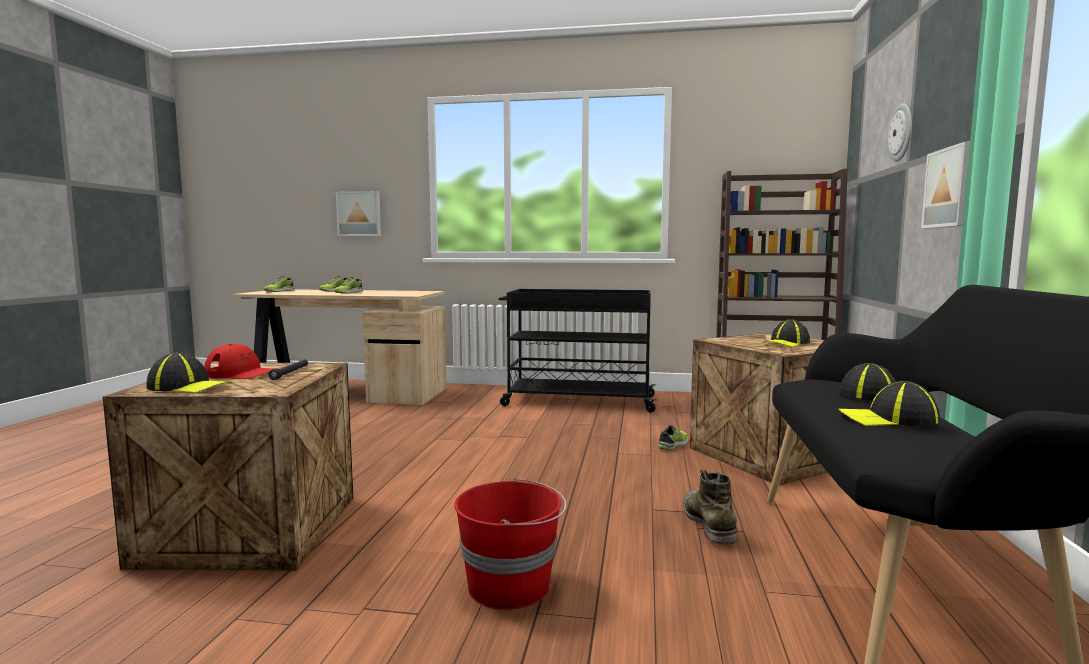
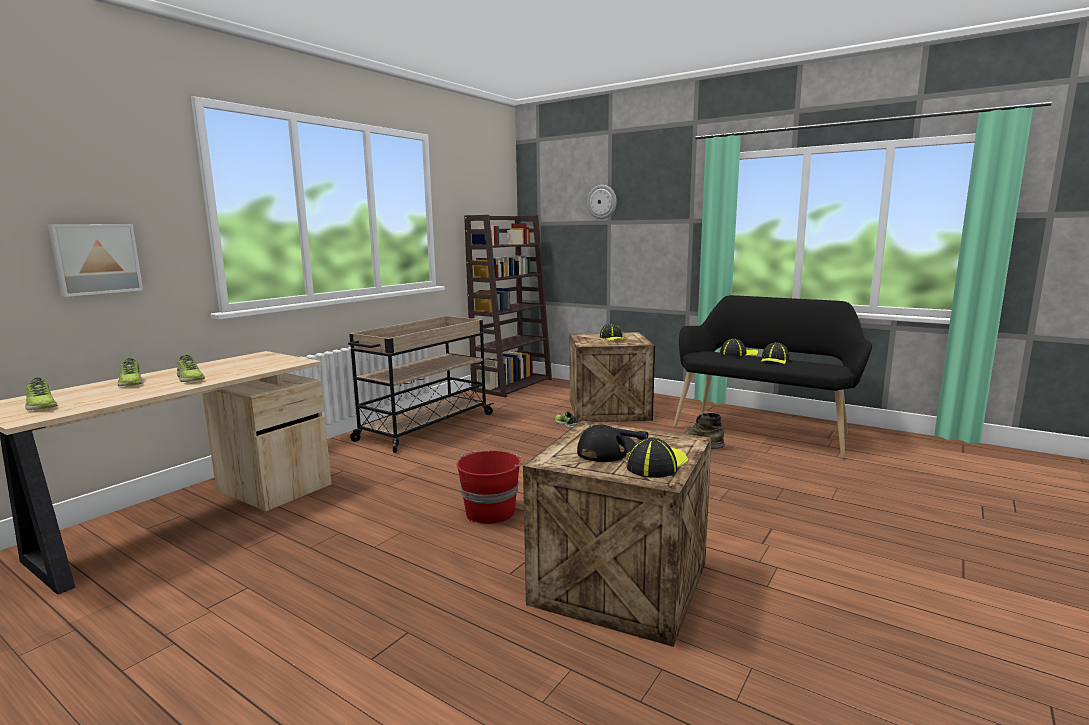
camera: 65 degrees left, 5 degrees up
red cap [204,344,273,379] -> black cap [577,425,636,462]
red bucket [454,478,566,610] -> red bucket moved to [456,450,523,524]
black cart [499,289,657,412] -> beige cart [348,316,494,453]
picture [921,141,970,228] -> none

